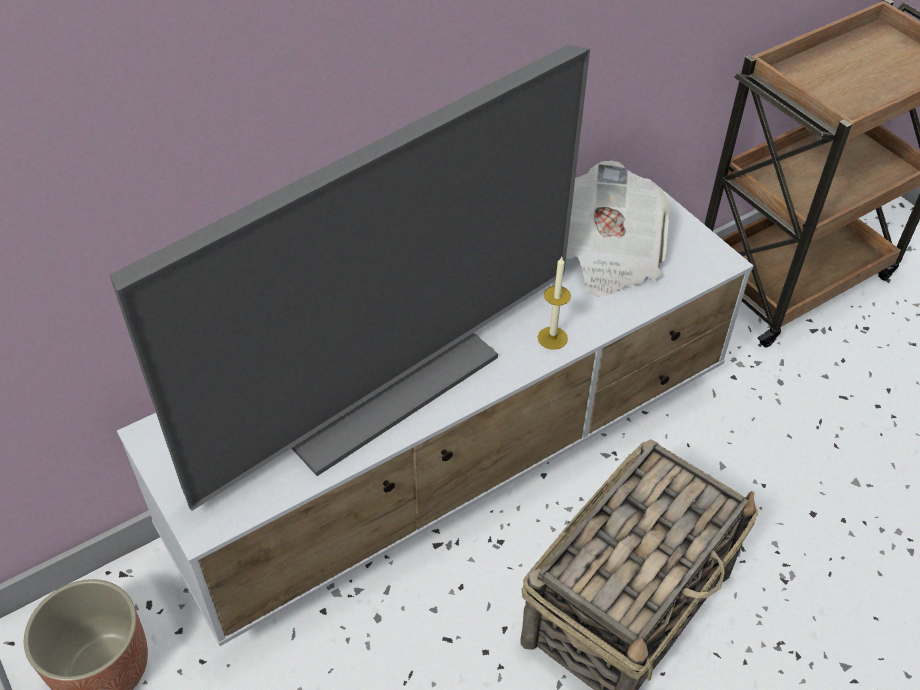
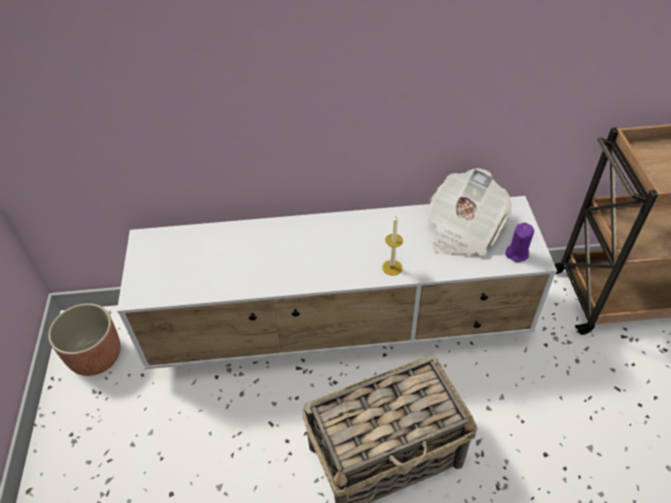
camera: 30 degrees right, 0 degrees up
television [109,44,590,511] -> none
none -> purple candle [505,223,534,262]

